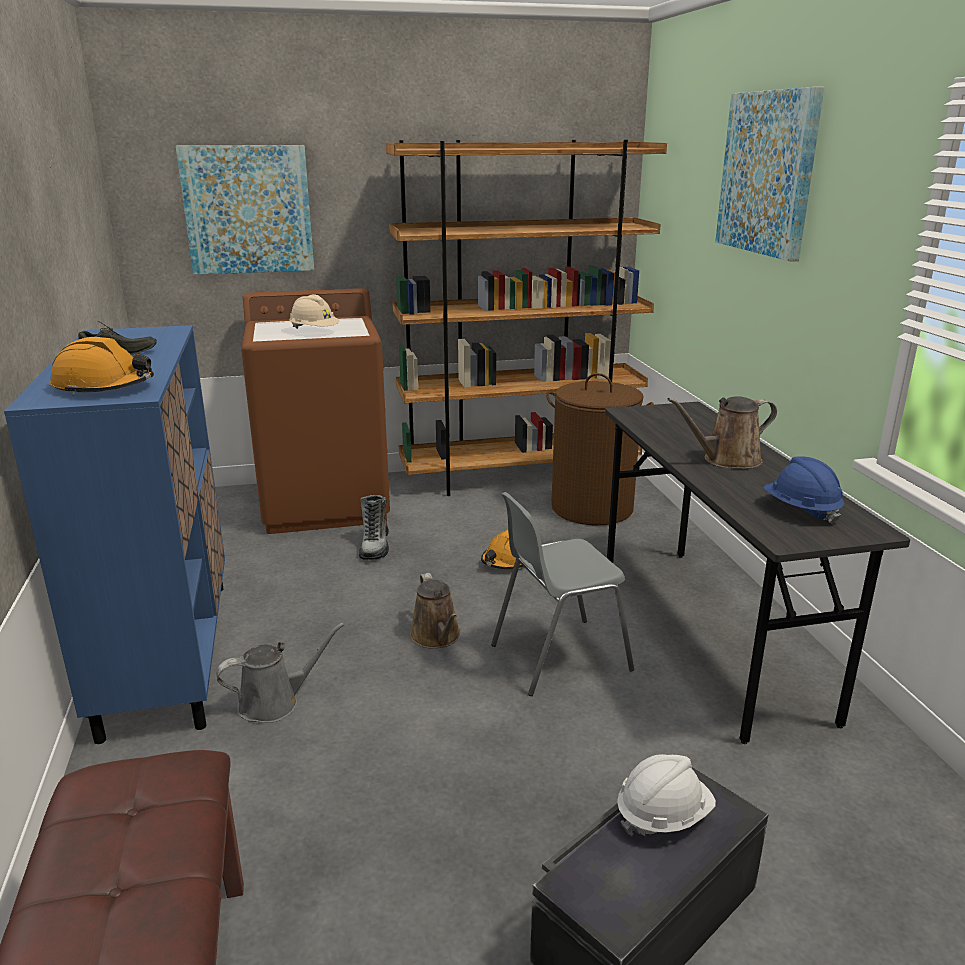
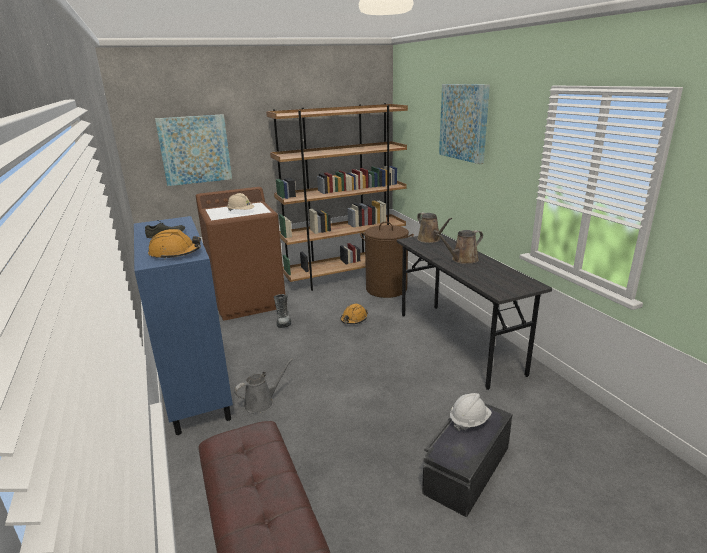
camera: 10 degrees left, 0 degrees up
brown watering can [410,573,461,649] -> brown watering can moved to [417,212,452,243]
grey chair [491,492,634,696] -> none
blue hard hat [763,456,844,524] -> none

